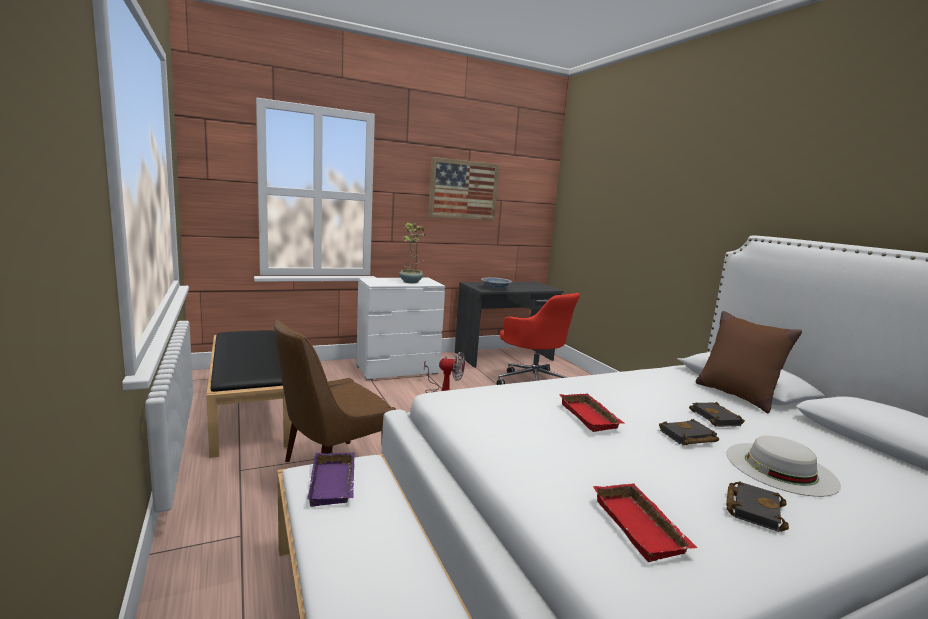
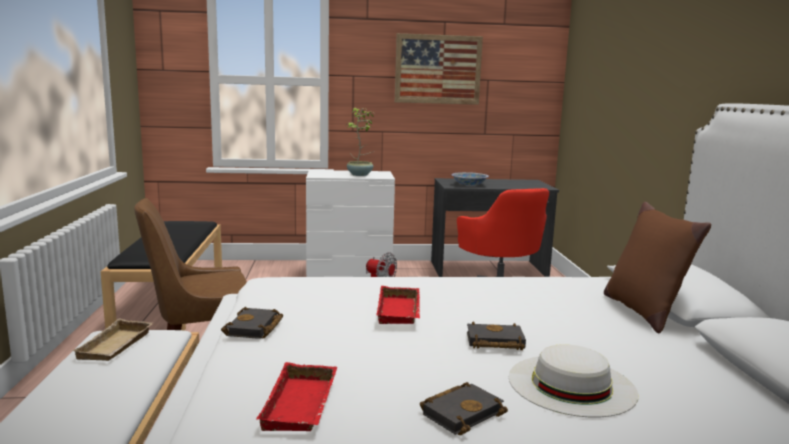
camera: 20 degrees right, 0 degrees up
purple tray [307,452,355,507] -> beige tray [72,319,153,361]
black book [689,402,745,427] -> black book moved to [221,307,283,339]

